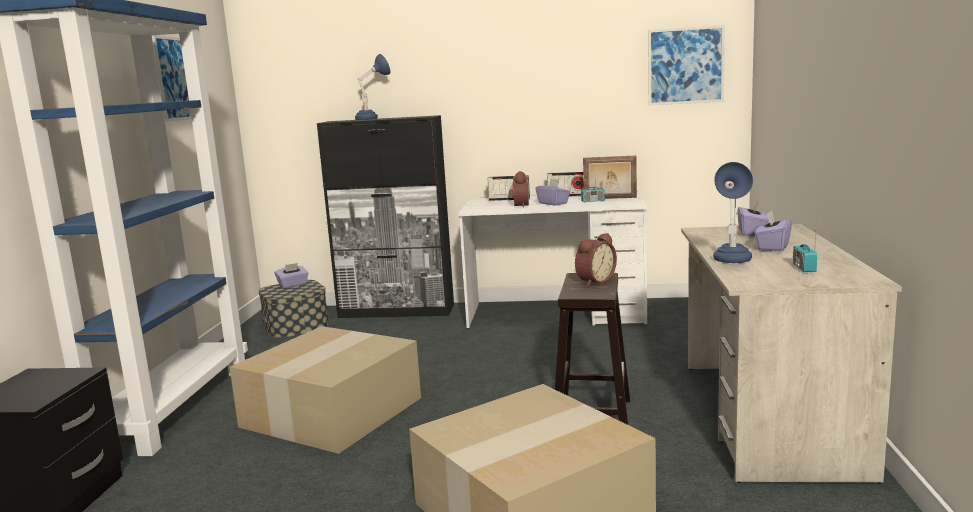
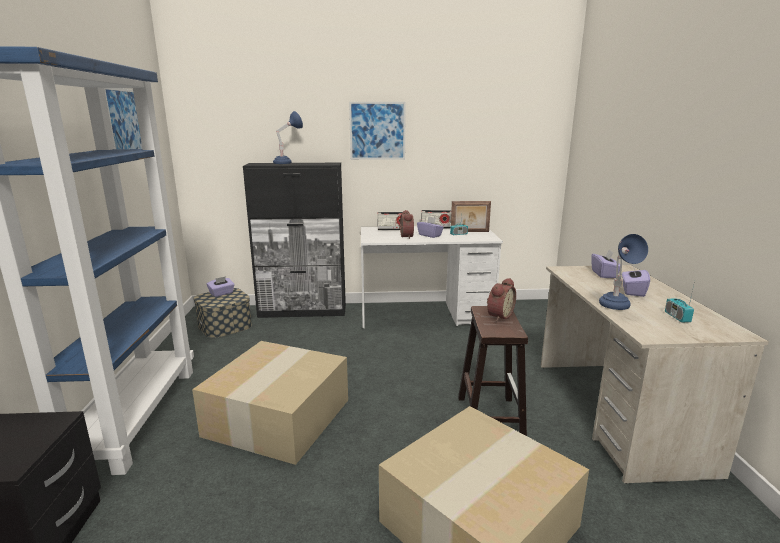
camera: 10 degrees left, 5 degrees up
picture [648,25,725,106] -> picture moved to [349,102,406,160]

